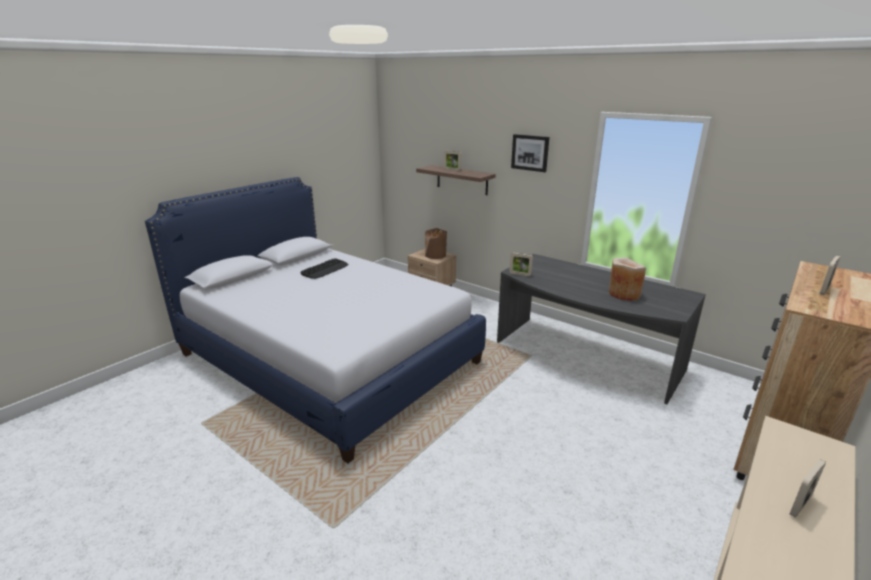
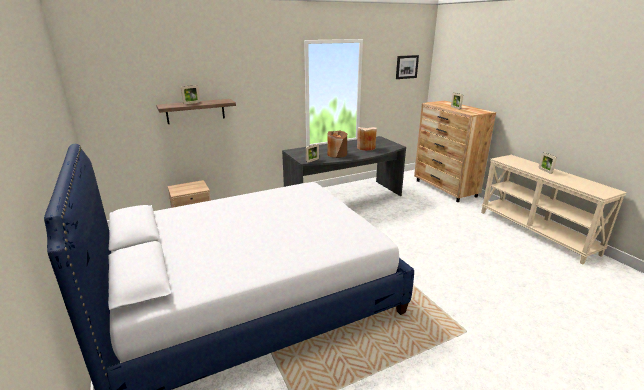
camera: 65 degrees left, 0 degrees up
keyboard [301,258,349,279] -> none
brown vase [425,228,447,259] -> brown vase moved to [327,130,347,158]
picture [511,134,549,172] -> picture moved to [396,55,419,79]

